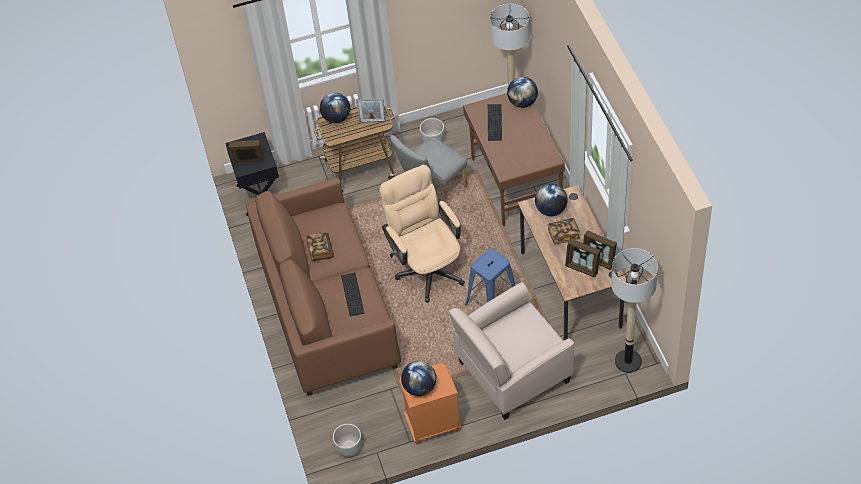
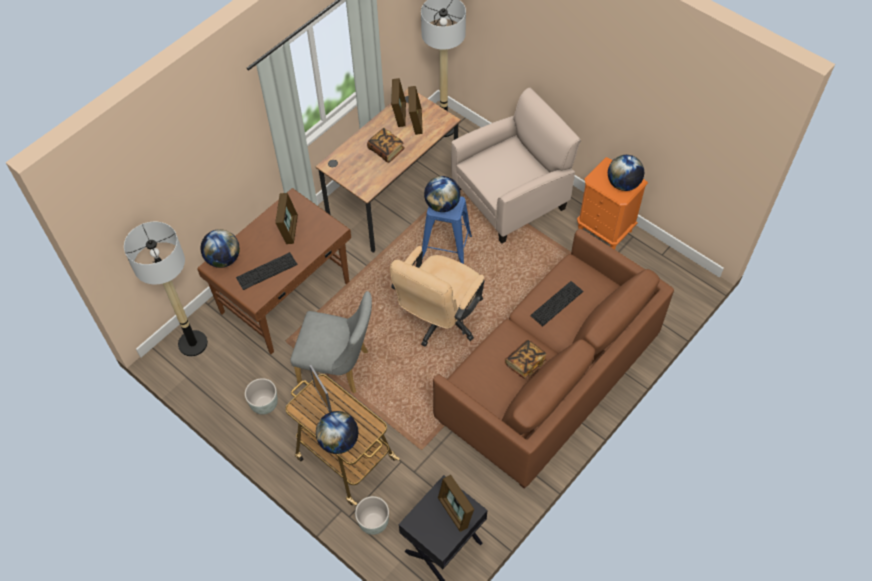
camera: 125 degrees left, 5 degrees up
grey planter [333,424,362,457] -> grey planter moved to [355,496,389,535]
beige armchair [448,282,574,420] -> beige armchair turned 60 degrees counterclockwise [451,88,581,244]
globe [535,184,568,216] -> globe moved to [424,176,460,212]
none -> picture frame [275,193,298,244]

